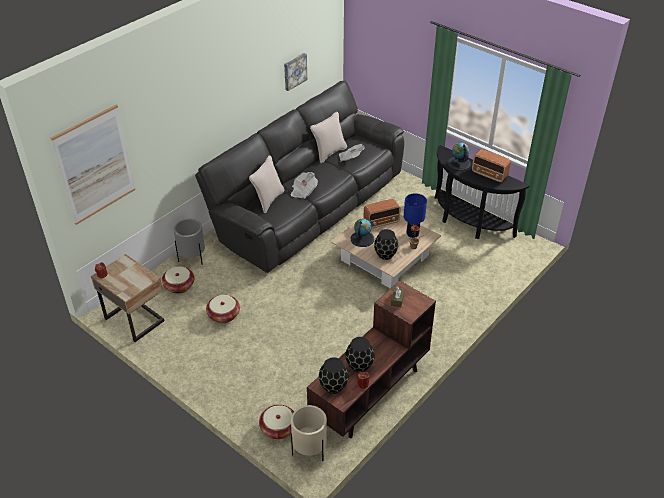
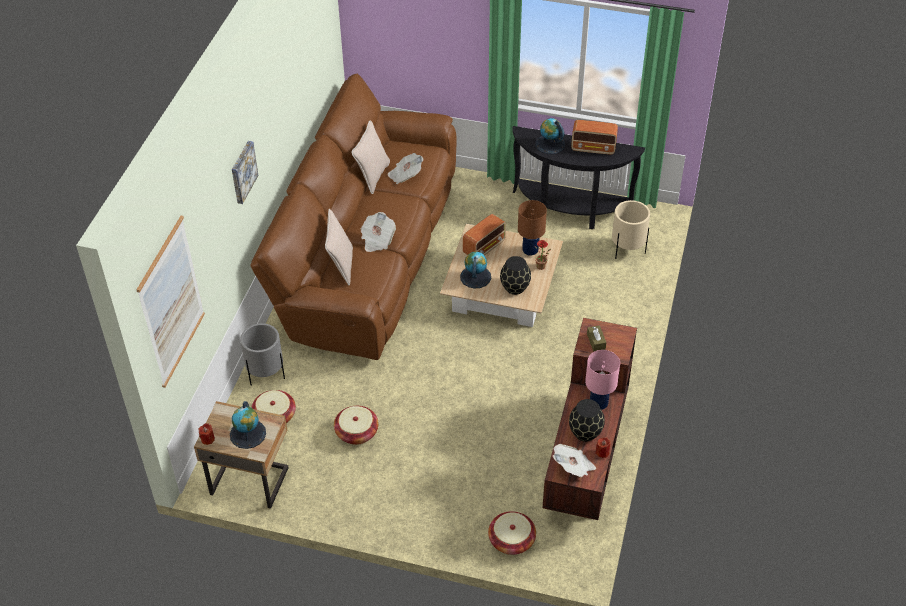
camera: 25 degrees left, 5 degrees up
grey sofa [195,81,404,273] -> brown sofa [250,74,457,360]
picture [284,53,307,91] -> picture moved to [232,141,259,204]
beige planter [291,405,327,461] -> beige planter moved to [612,200,650,259]
black vase [319,357,349,394] -> newspaper [553,444,596,477]
blue table lamp [404,193,427,238] -> brown table lamp [518,200,547,256]
none -> globe [230,401,266,449]
none -> pink table lamp [585,350,620,410]

